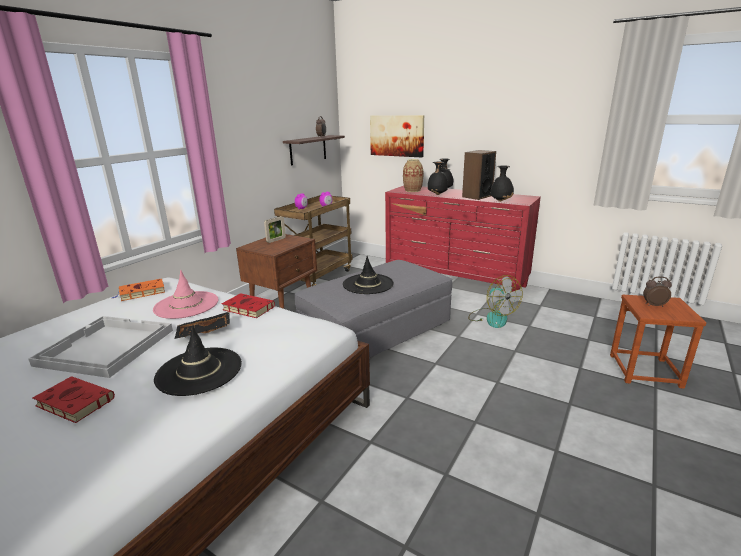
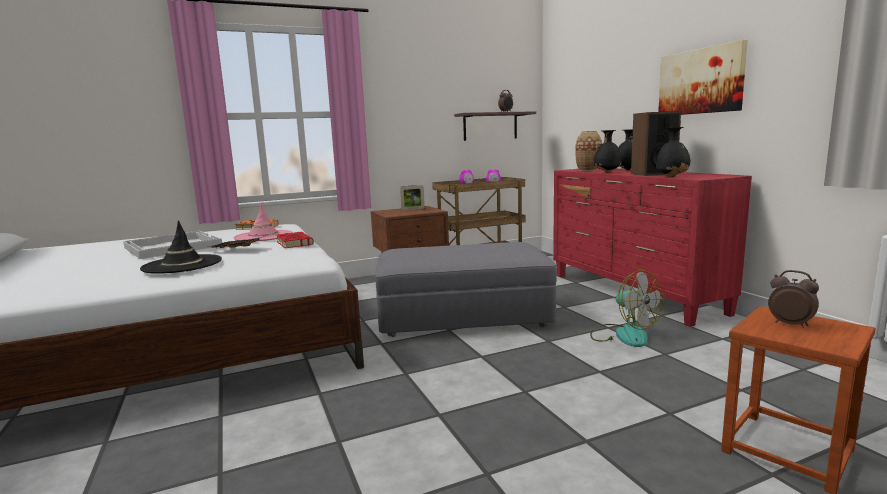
camera: 35 degrees right, 10 degrees down
red book [33,376,115,423] -> none
black hat [343,256,394,294] -> none
picture [370,115,424,157] -> picture moved to [658,40,748,115]
fan [468,275,523,328] -> fan turned 45 degrees counterclockwise [590,270,663,347]

